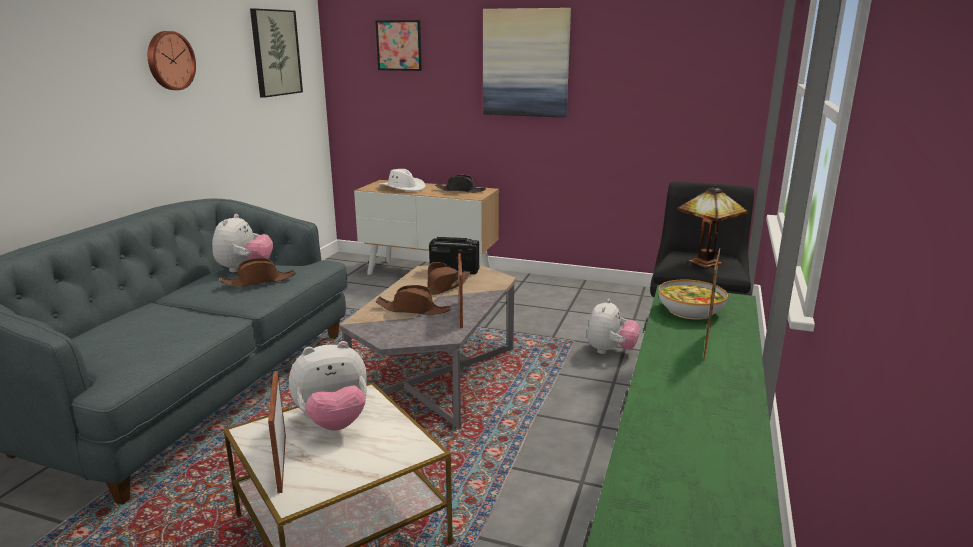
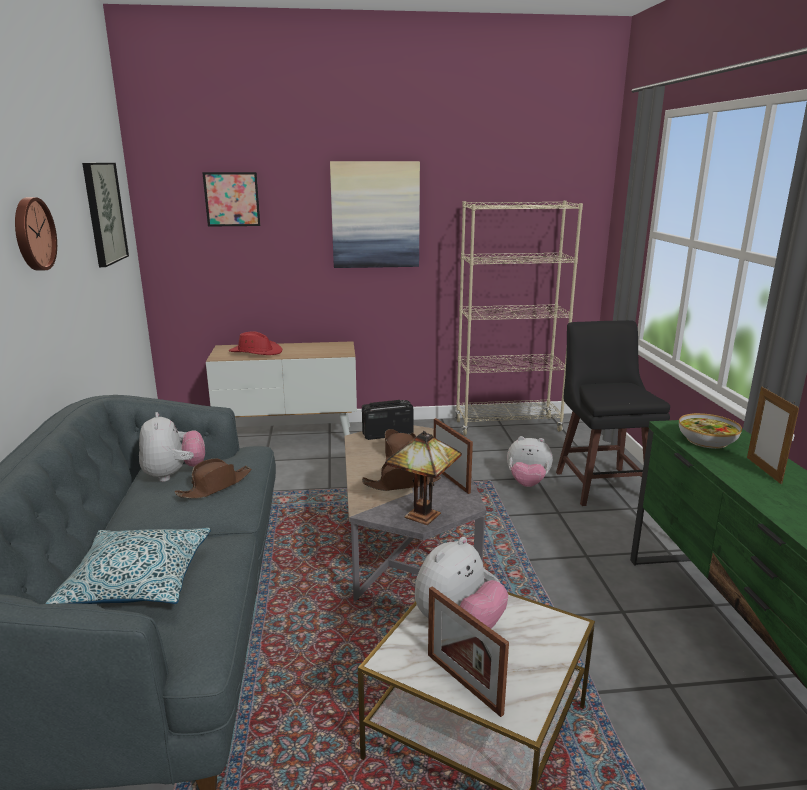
camera: 25 degrees left, 0 degrees up
white hat [379,169,425,191] -> red hat [229,331,282,355]
black hat [435,175,486,193] -> none
plush toy [587,299,640,354] -> plush toy turned 105 degrees clockwise [507,436,553,487]
table lamp [677,185,748,268] -> table lamp moved to [385,431,462,525]
none -> pillow [45,528,211,604]
none -> beige bookcase [455,201,583,436]

